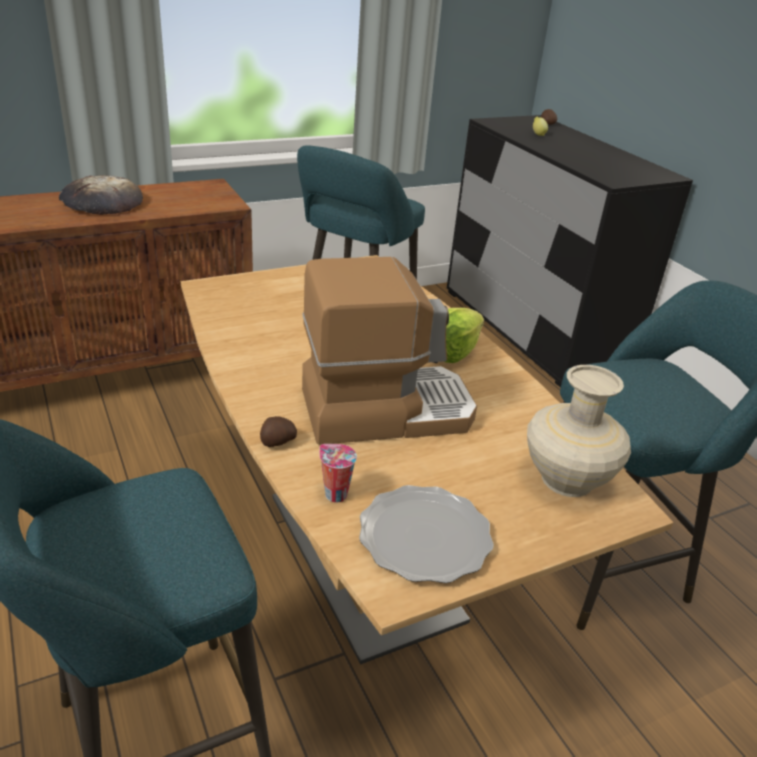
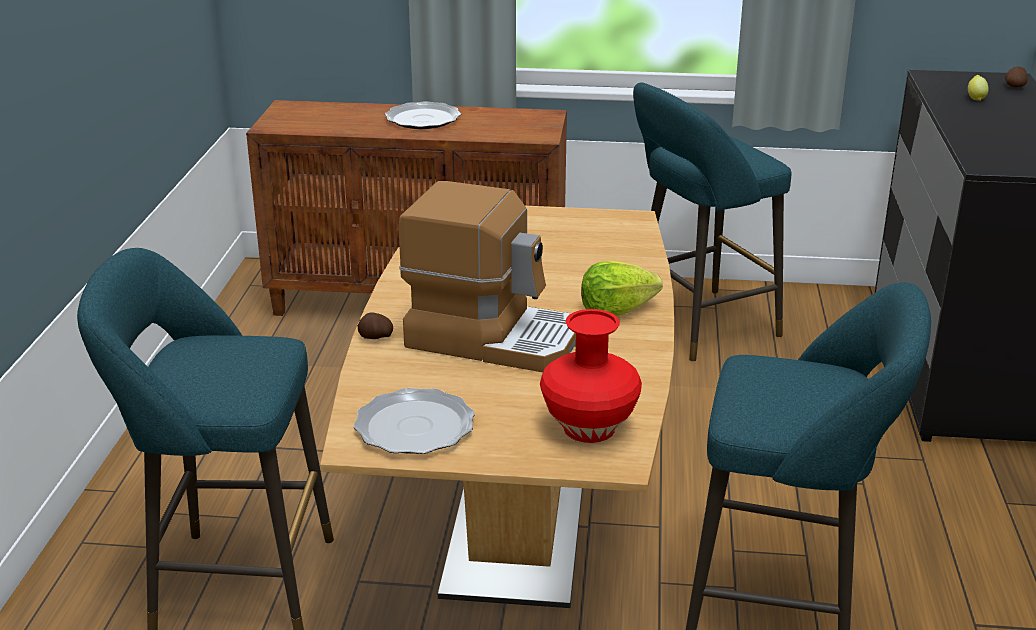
camera: 35 degrees right, 5 degrees down
bread [59,175,143,215] -> plate [385,101,461,129]
cup [319,444,357,502] -> none
beige vase [527,365,631,497] -> red vase [540,309,642,443]

